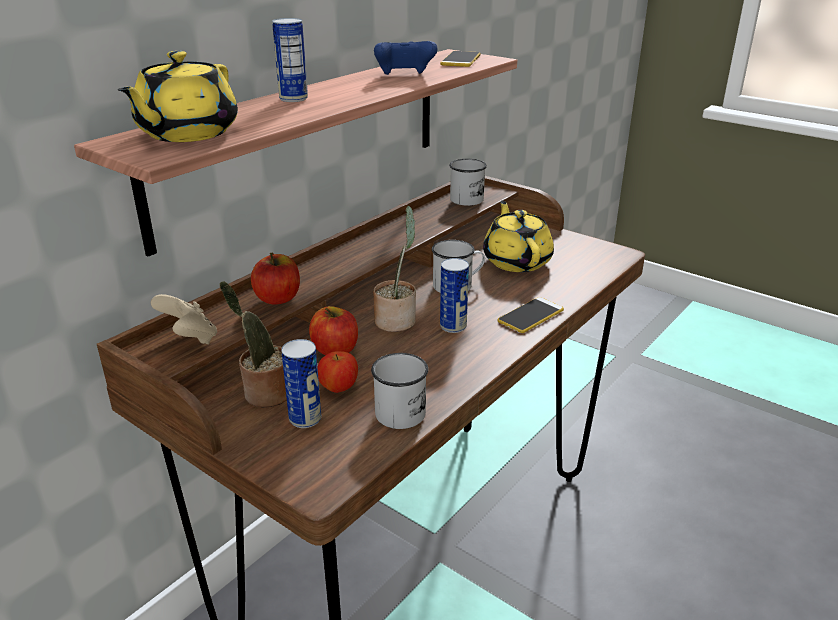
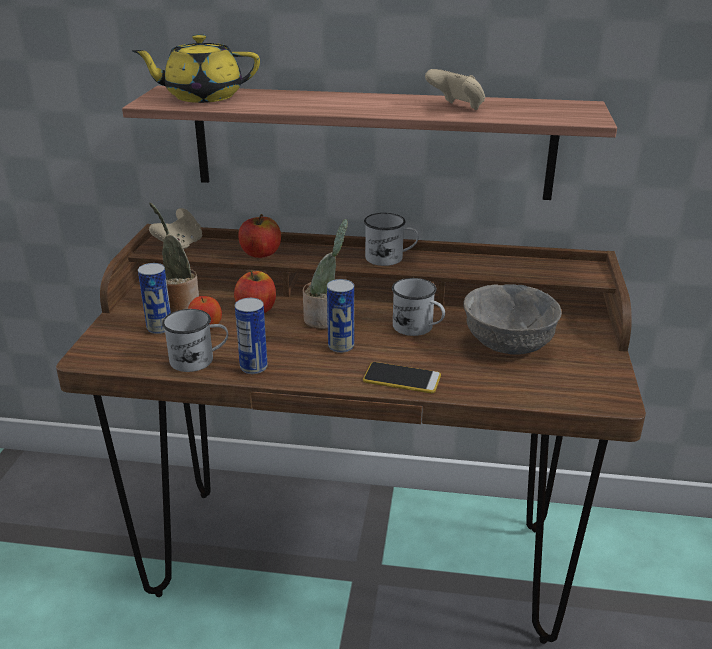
camera: 60 degrees right, 0 degrees up
can [272,18,308,102] -> can moved to [235,298,268,374]
blue game controller [374,41,438,75] -> beige game controller [425,69,485,110]
phone [440,51,481,67] -> none
white mug [449,159,487,206] -> white mug moved to [364,213,419,266]
yellow teapot [483,200,554,272] -> grey bowl [463,284,562,355]

